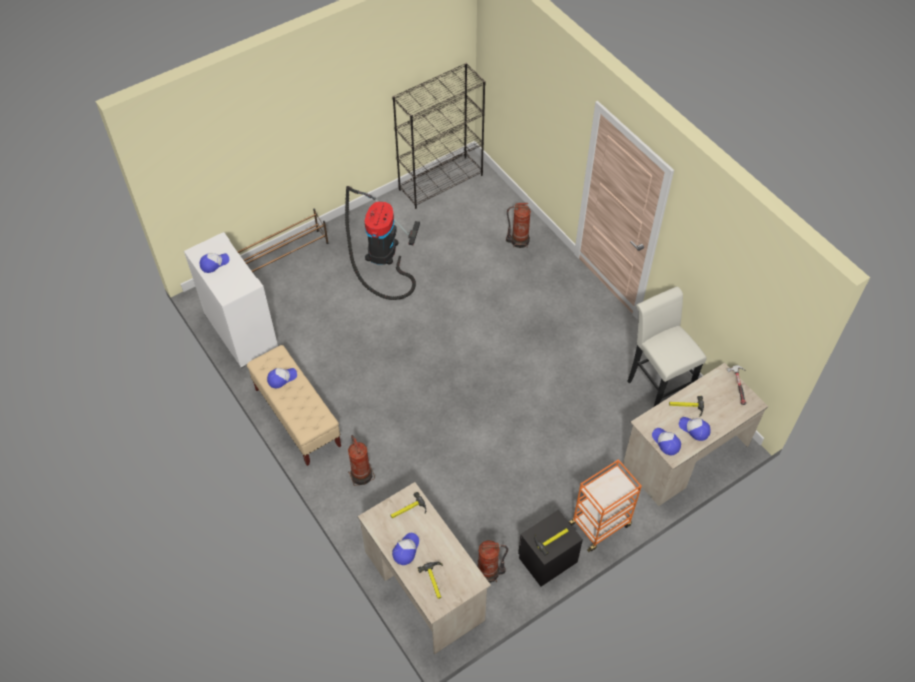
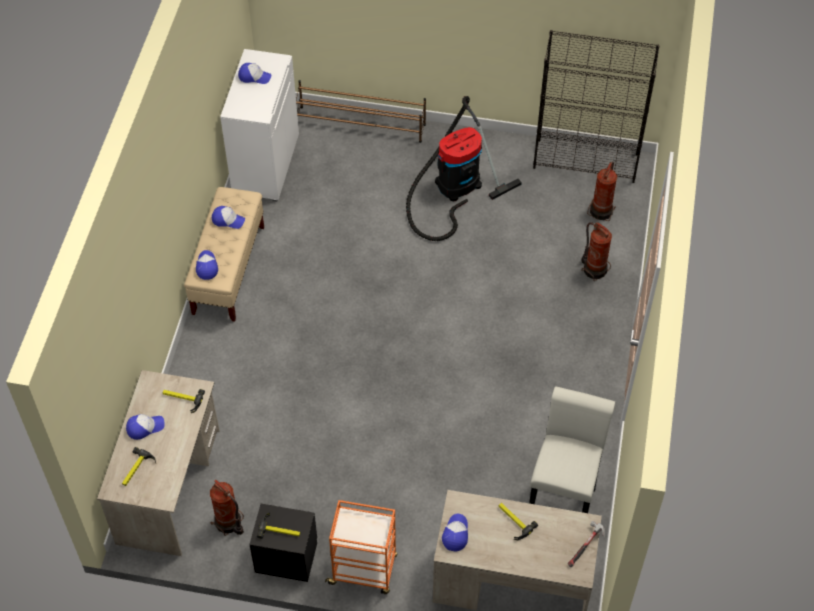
camera: 45 degrees right, 0 degrees up
fire extinguisher [348,435,375,486] -> fire extinguisher moved to [587,162,617,221]
cap [679,417,711,441] -> cap moved to [196,250,218,280]

